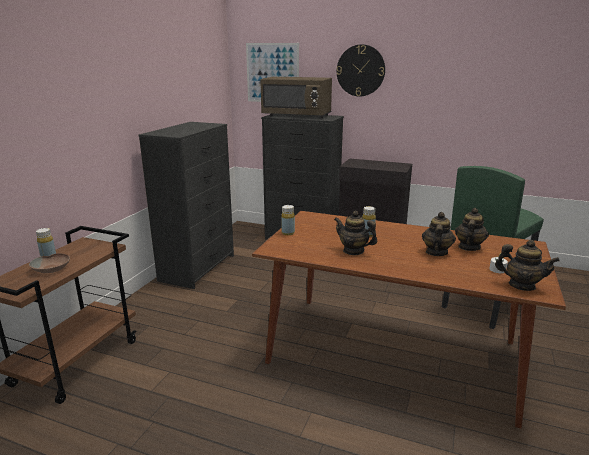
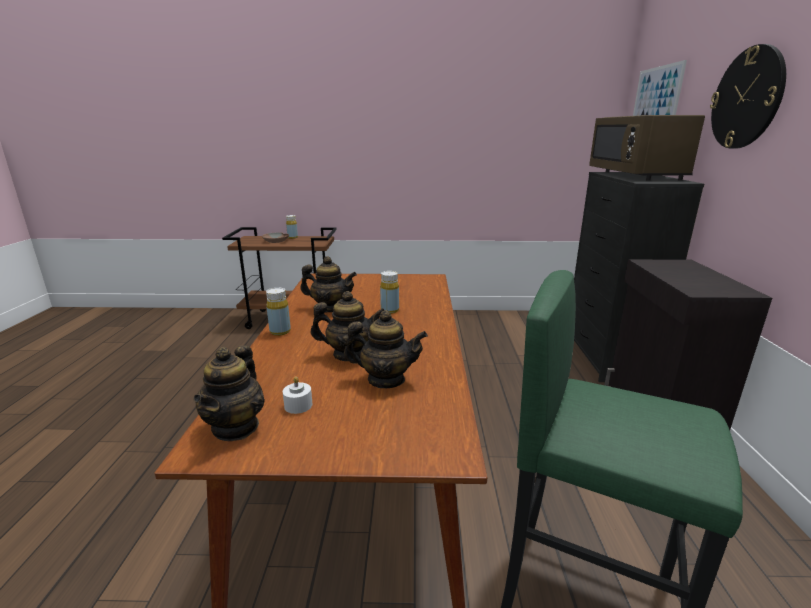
camera: 70 degrees right, 0 degrees up
black dresser [139,122,234,289] -> none
yellow bottle [281,205,295,235] -> yellow bottle moved to [266,288,291,336]
teapot [334,211,377,255] -> teapot turned 90 degrees clockwise [300,256,357,312]

